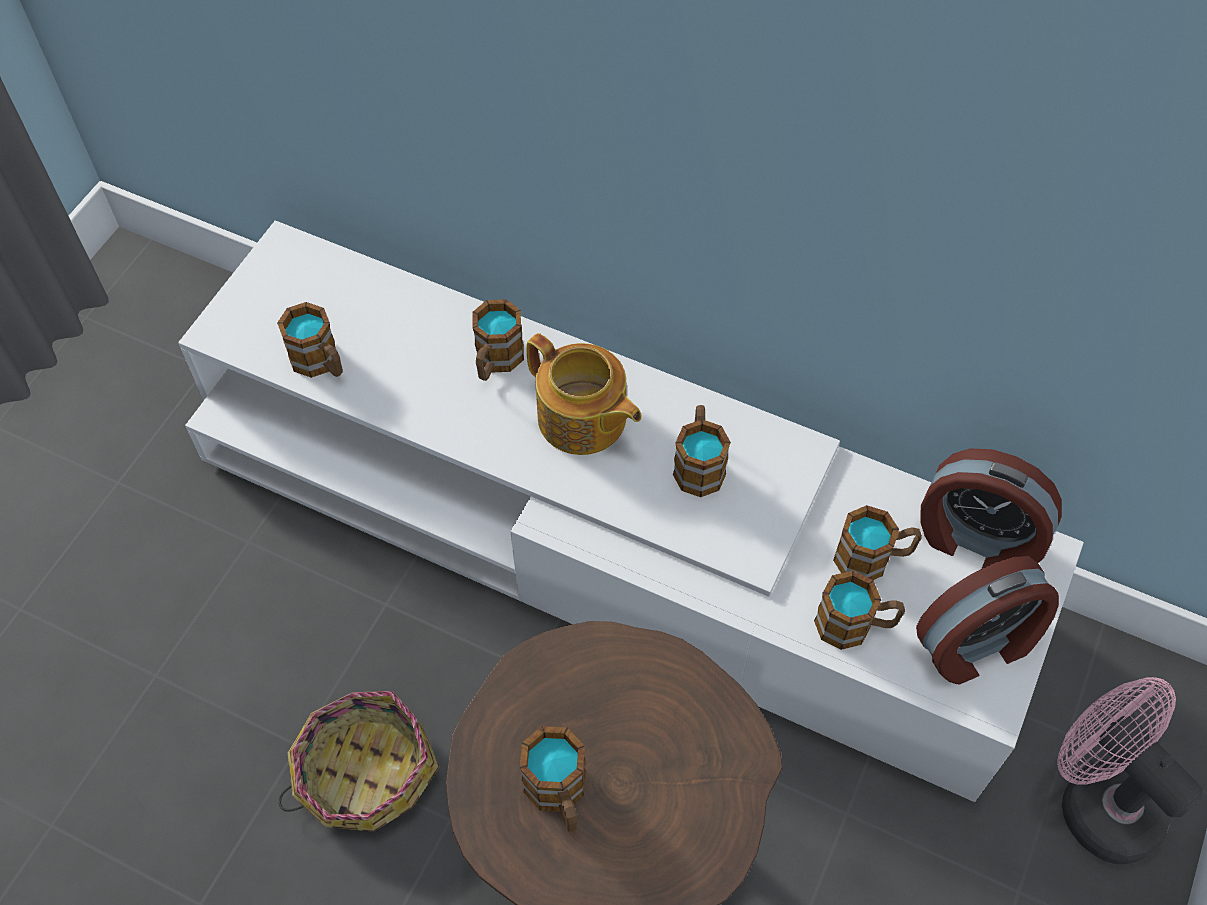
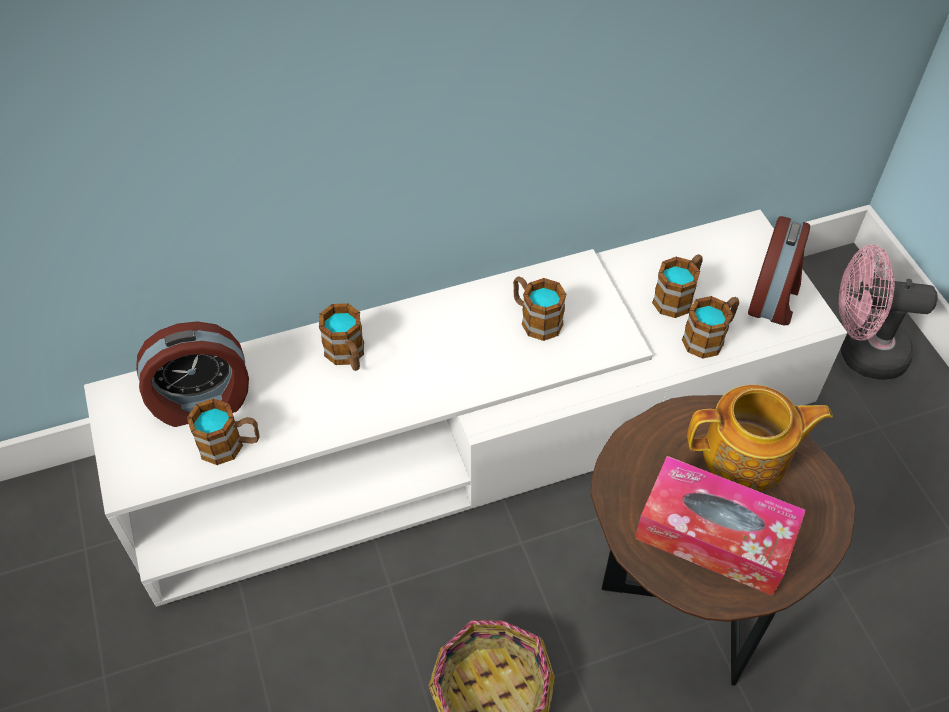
camera: 45 degrees left, 5 degrees down
mug [520,726,586,832] -> tissue box [635,456,806,596]
teapot [526,333,642,455] -> teapot moved to [687,385,833,491]
alarm clock [920,448,1062,569] -> alarm clock moved to [136,321,249,427]

